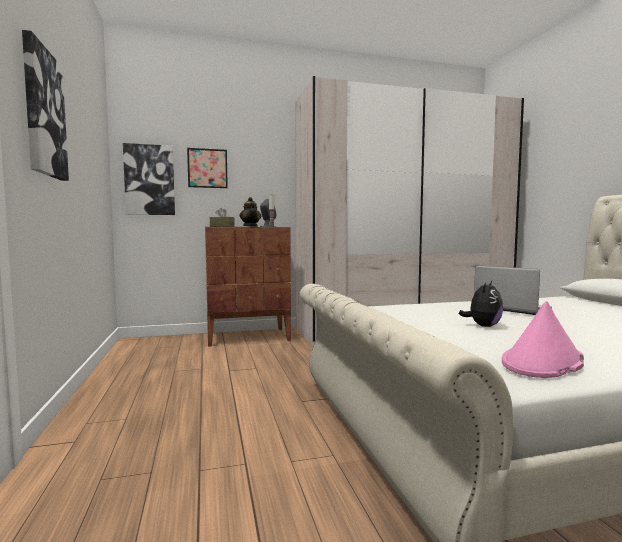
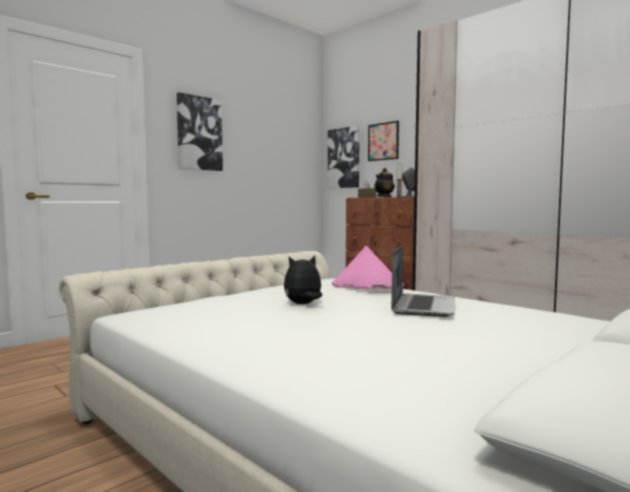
camera: 60 degrees right, 0 degrees up
plush toy [459,281,503,327] -> plush toy turned 150 degrees clockwise [284,256,322,304]
pink hat [502,301,584,378] -> pink hat moved to [332,246,404,290]

